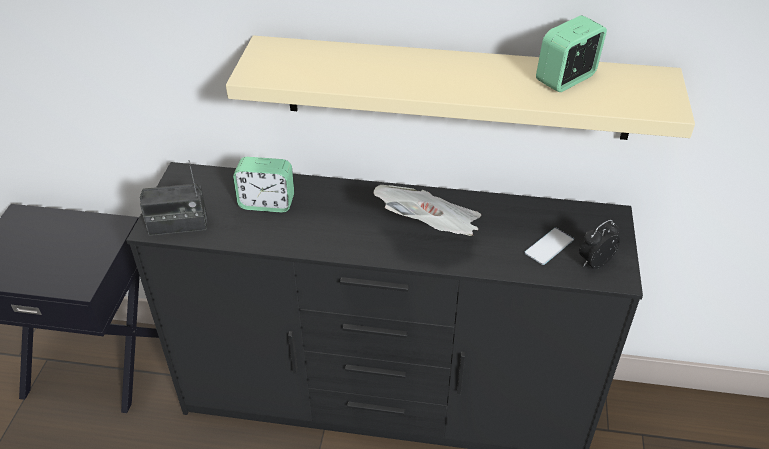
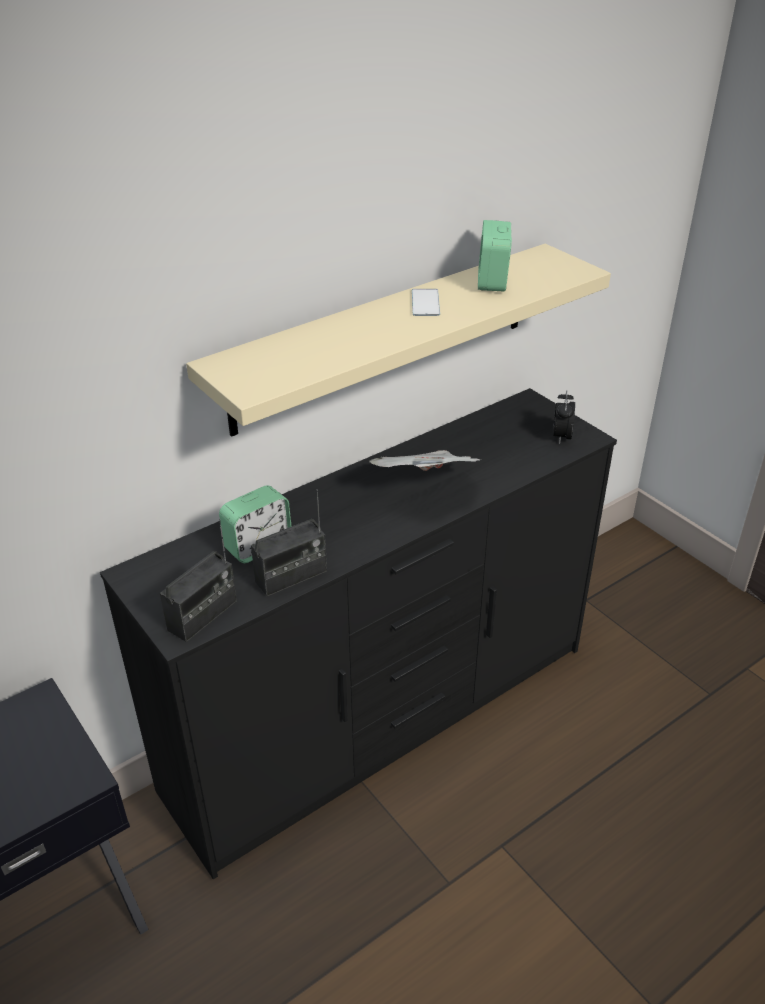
camera: 45 degrees left, 5 degrees down
phone [524,228,574,265] -> phone moved to [412,289,440,316]
none -> radio [251,489,327,596]

